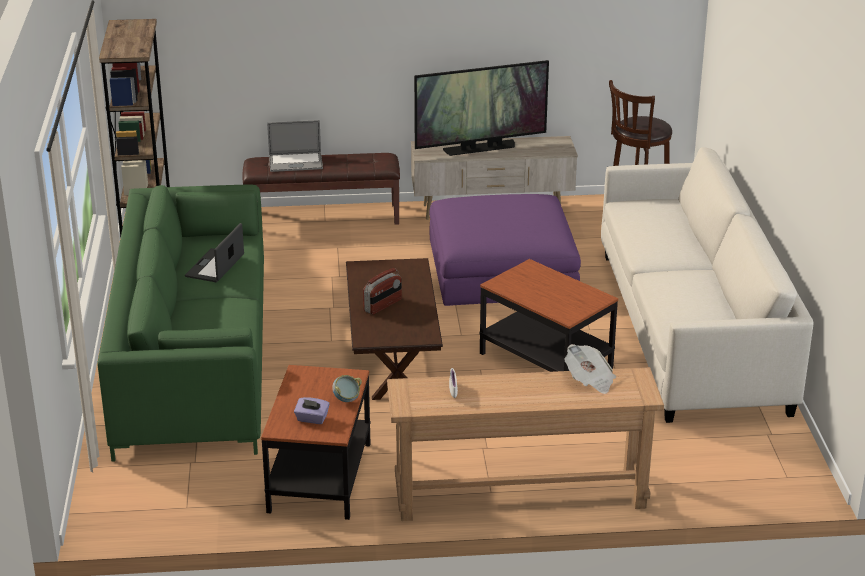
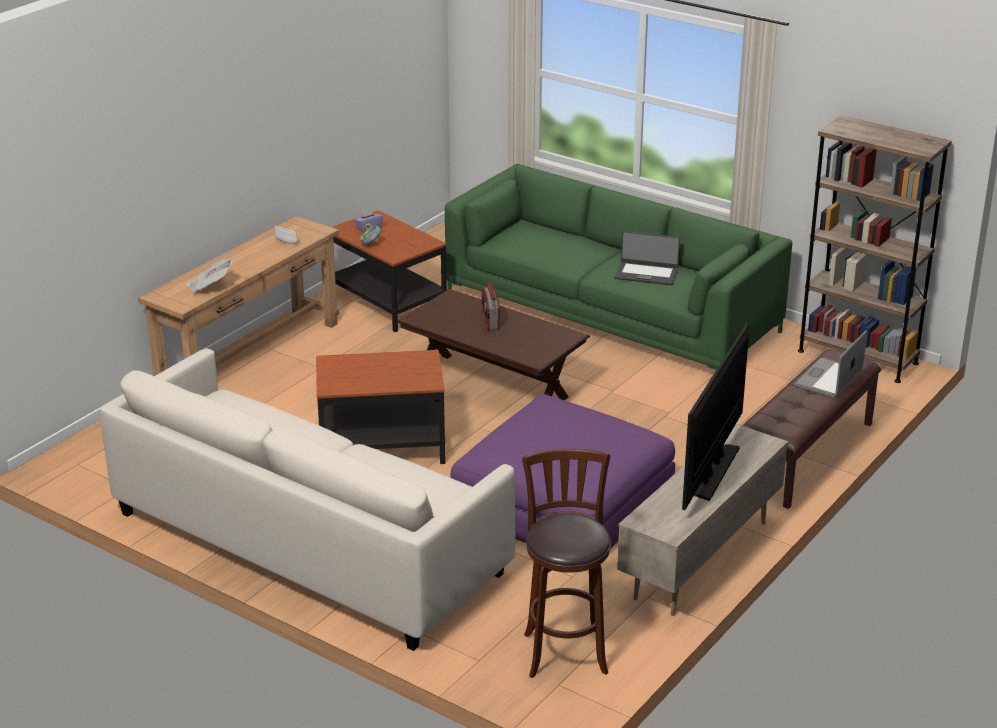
camera: 130 degrees right, 0 degrees up
laptop [185,223,244,282] -> laptop turned 135 degrees clockwise [615,231,680,285]

